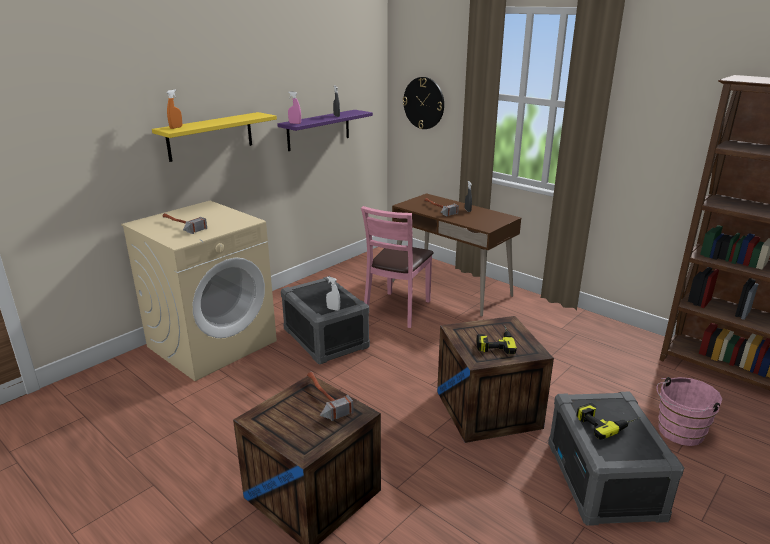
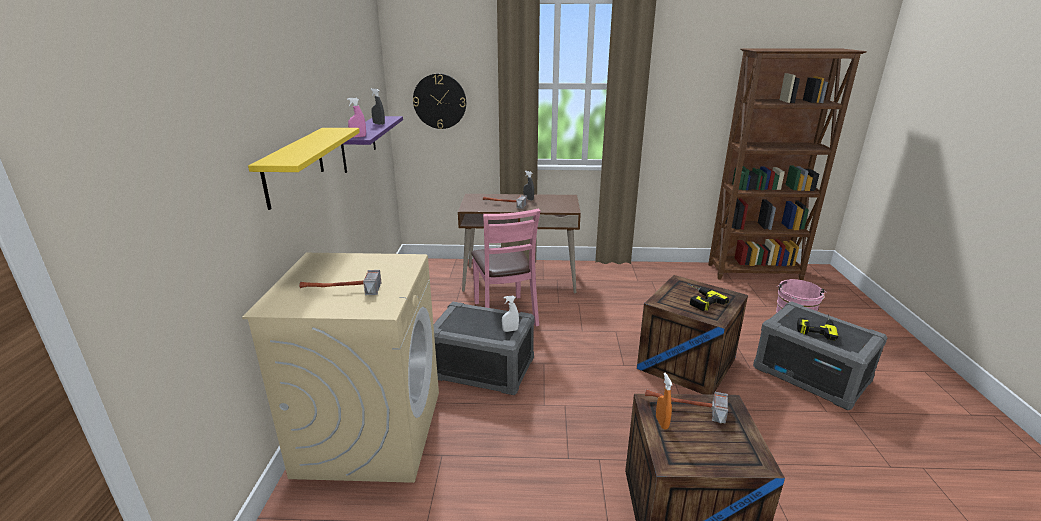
camera: 40 degrees left, 0 degrees up
orange spray bottle [166,90,182,129] -> orange spray bottle moved to [656,373,673,429]

